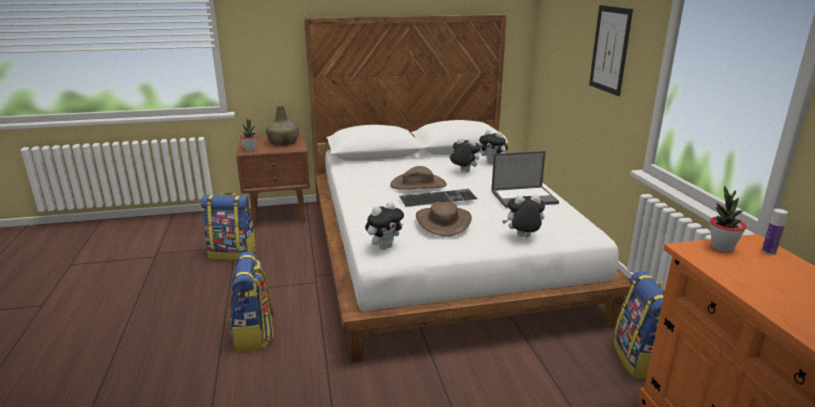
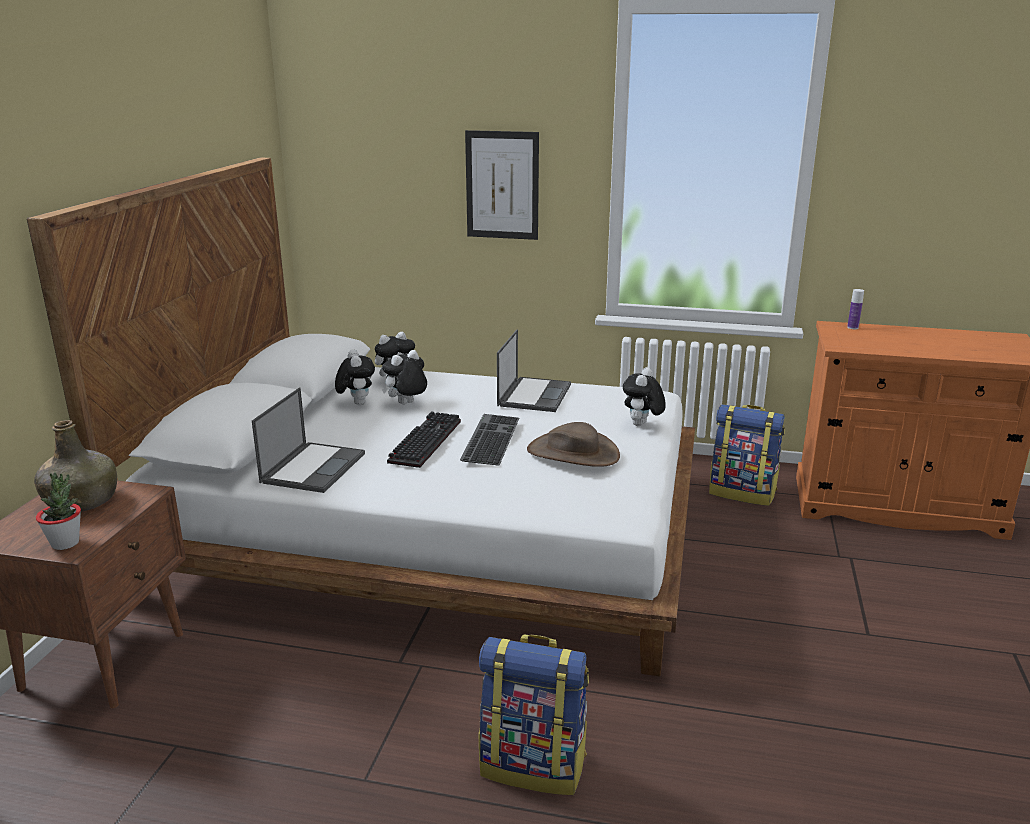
camera: 65 degrees left, 0 degrees up
backpack [201,193,257,260] -> none
plush toy [365,202,404,250] -> plush toy moved to [335,349,375,405]
brown hat [390,166,447,190] -> keyboard [387,411,461,468]
potted plant [710,186,747,252] -> none
none -> laptop [252,387,365,493]

